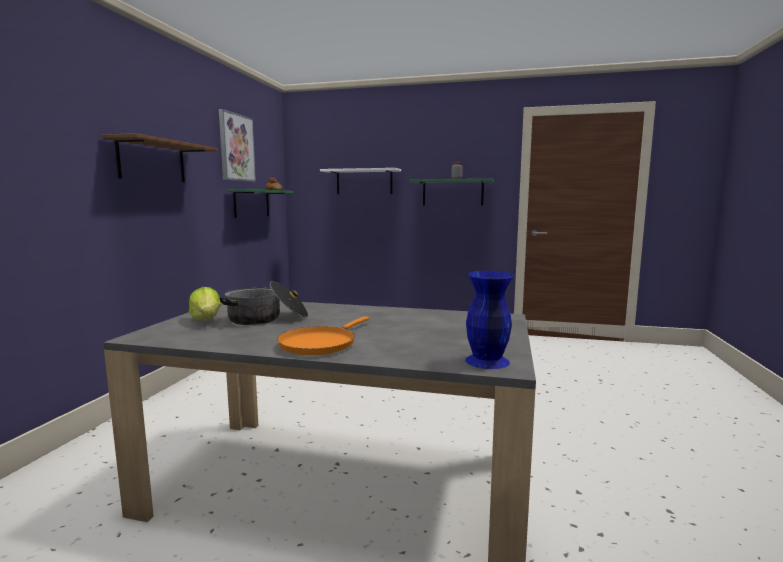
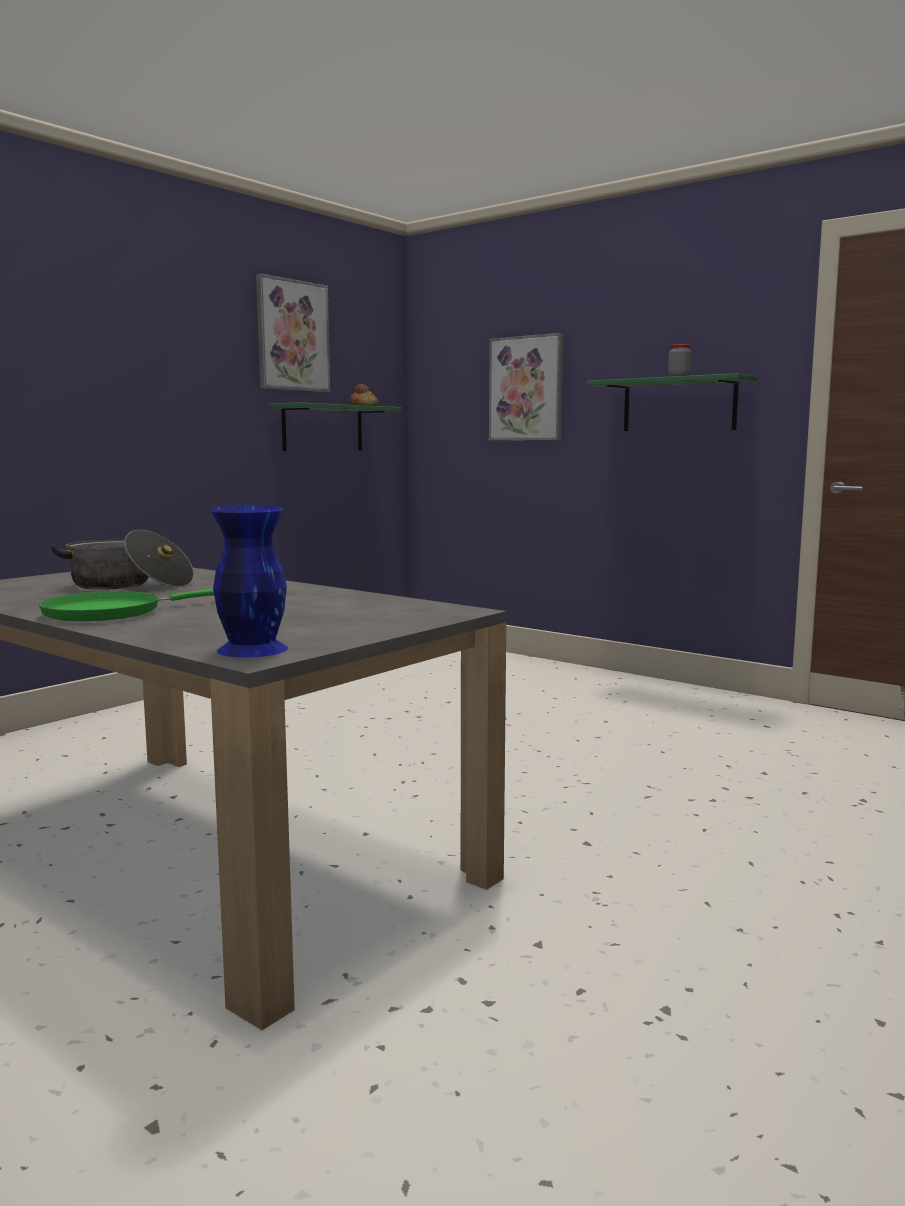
camera: 25 degrees right, 0 degrees up
brown shelf [102,133,218,182] -> none
lettuce [189,287,222,321] -> none
orange frying pan [277,316,369,355] -> green frying pan [39,589,214,621]
white shelf [320,168,401,194] -> picture [489,333,563,440]

